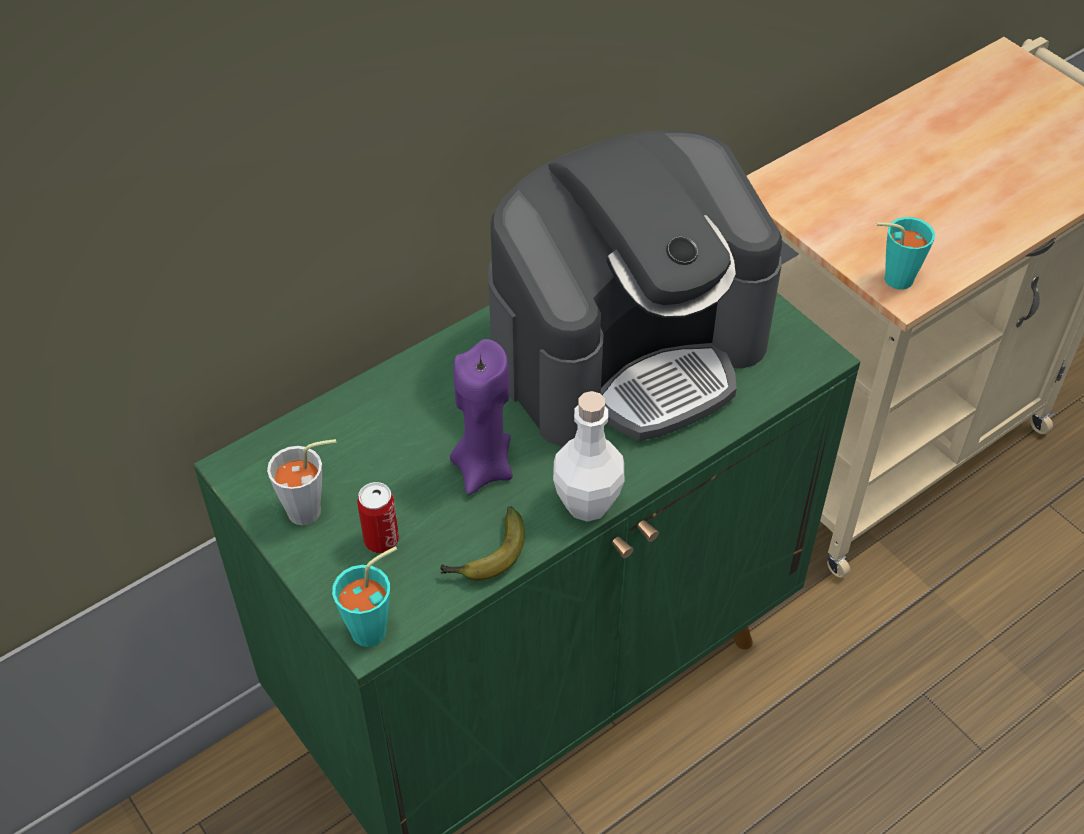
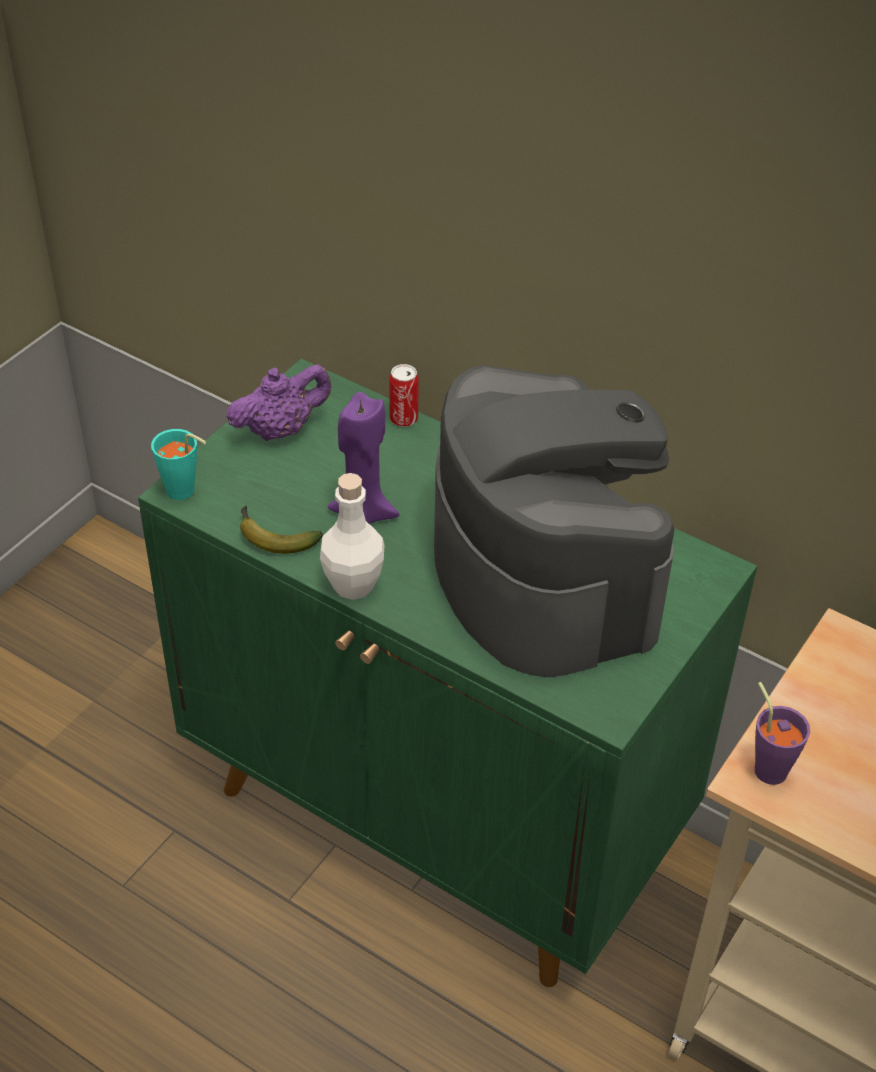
camera: 70 degrees right, 5 degrees down
grey cup [267,439,336,525] -> purple teapot [226,364,331,441]
can [357,482,399,553] -> can moved to [389,364,419,427]
coffee machine [488,130,782,446] -> coffee machine turned 150 degrees counterclockwise [434,365,675,677]
turquoise cup [877,217,935,290] -> purple cup [755,682,810,785]

